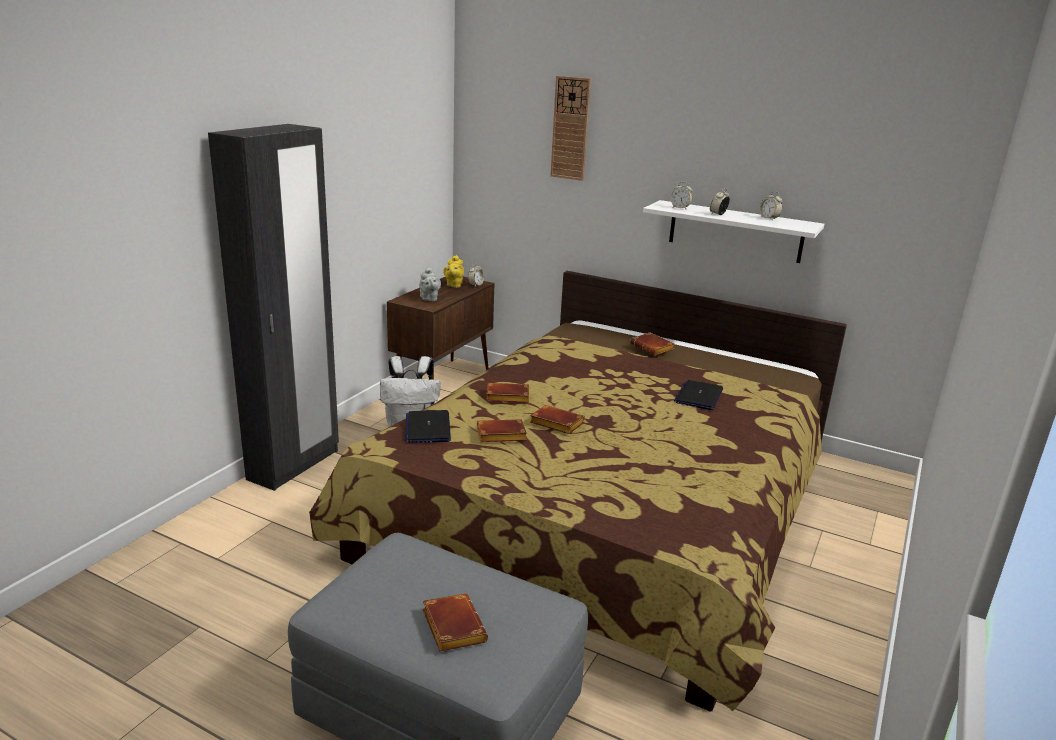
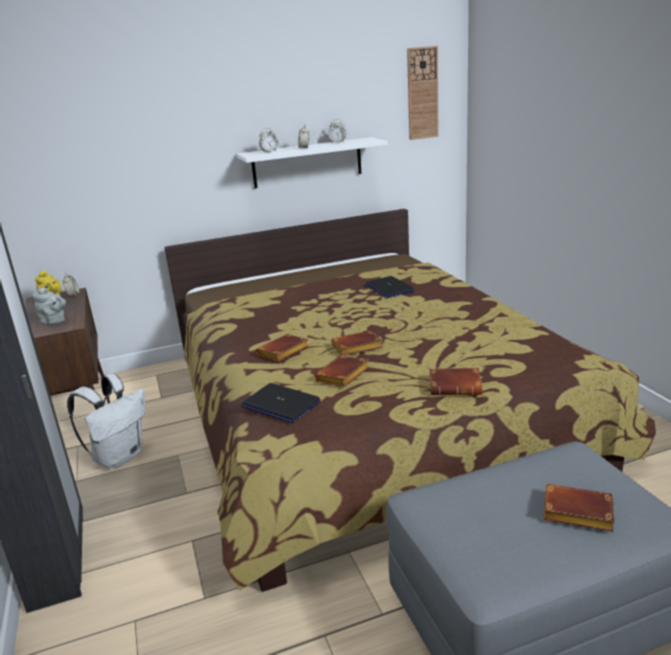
camera: 45 degrees left, 0 degrees up
wall clock [550,76,591,181] -> wall clock moved to [407,46,438,140]
brown book [630,333,675,355] -> brown book moved to [430,368,482,395]

